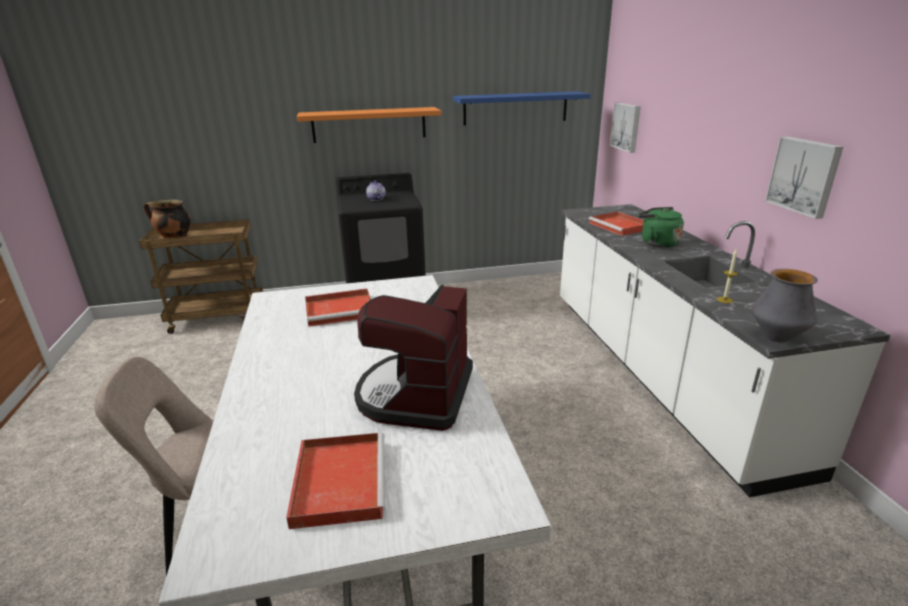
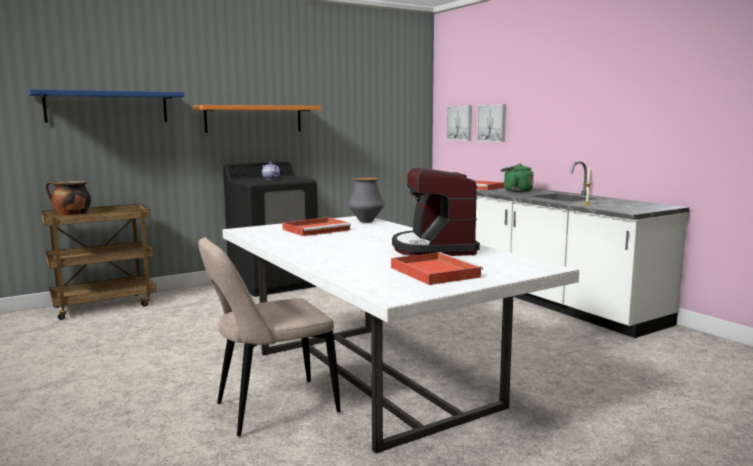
camera: 20 degrees left, 15 degrees down
blue shelf [453,91,591,125] -> blue shelf moved to [28,89,184,123]
vase [751,269,818,342] -> vase moved to [348,178,385,223]
picture [765,136,843,219] -> picture moved to [477,105,506,142]

